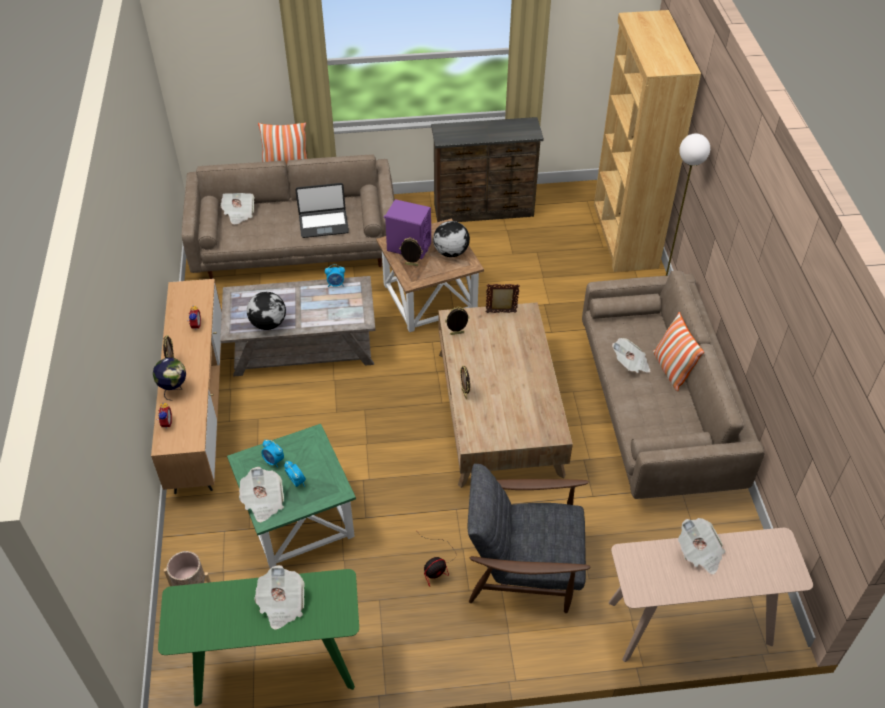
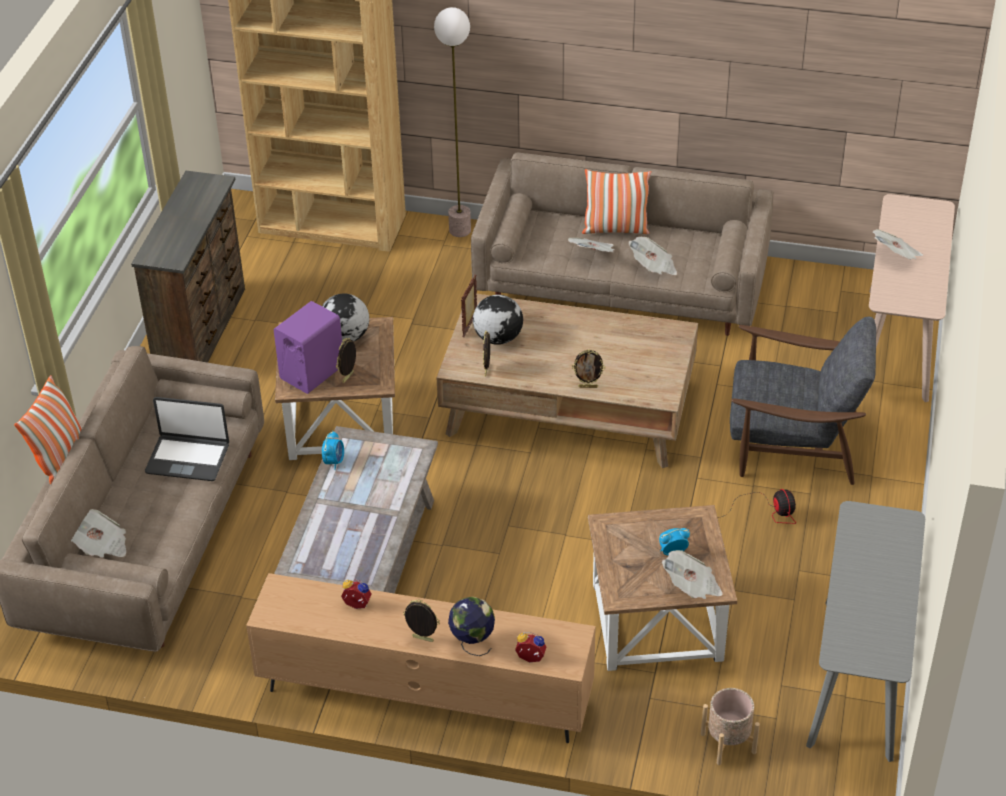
camera: 70 degrees left, 5 degrees down
green console table [158,569,359,707] -> grey console table [806,501,925,762]
green side table [227,424,356,568] -> brown side table [588,505,737,671]
globe [247,292,286,330] -> globe moved to [473,295,523,345]
newspaper [254,565,305,630] -> newspaper moved to [629,237,677,275]
alarm clock [261,440,284,468] -> none
laptop [295,183,349,238] -> laptop turned 90 degrees clockwise [145,397,229,481]
grey armchair [467,464,591,613] -> grey armchair turned 105 degrees counterclockwise [730,317,876,485]

